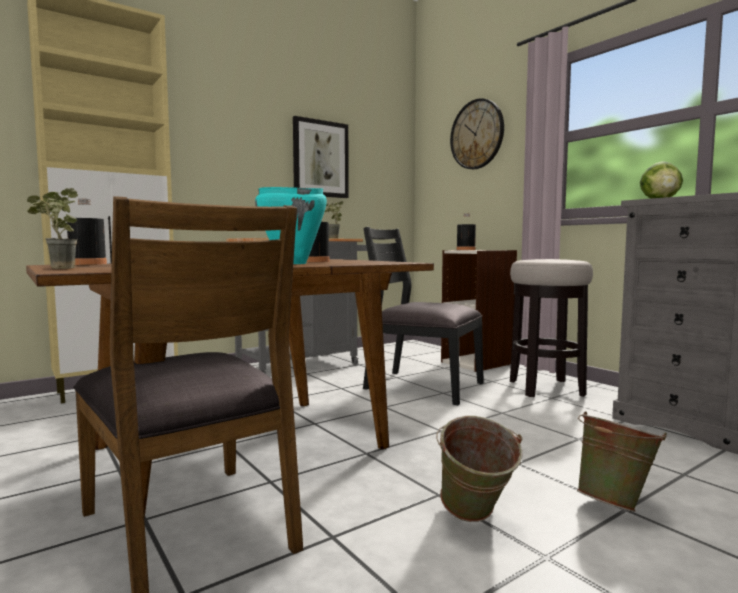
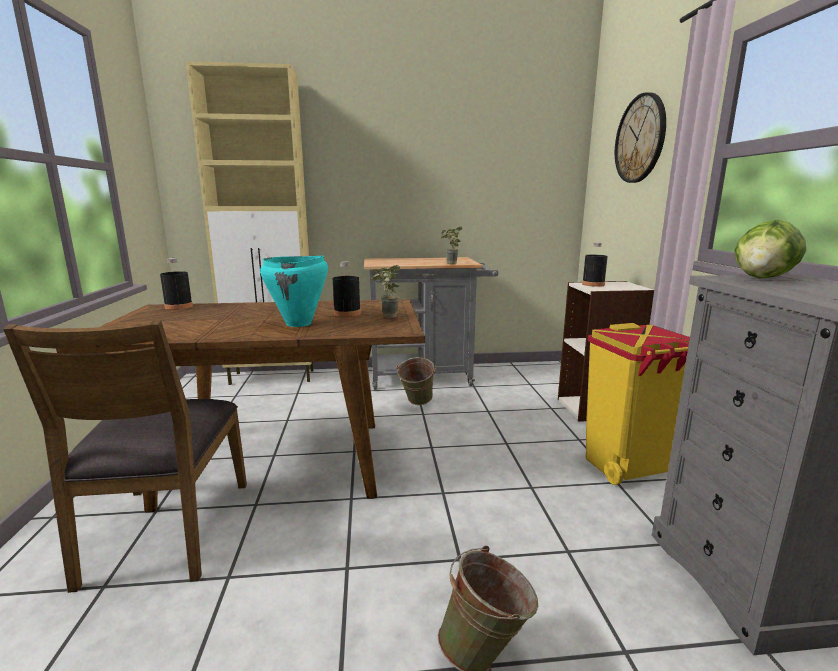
camera: 30 degrees right, 10 degrees up
potted plant [27,188,78,269] -> potted plant moved to [371,265,400,318]
picture [293,116,349,198] -> none
black chair [363,227,484,405] -> none
green bucket [436,416,523,522] -> green bucket moved to [396,357,436,405]
stool [510,259,593,397] -> yellow trash can [586,323,690,485]

